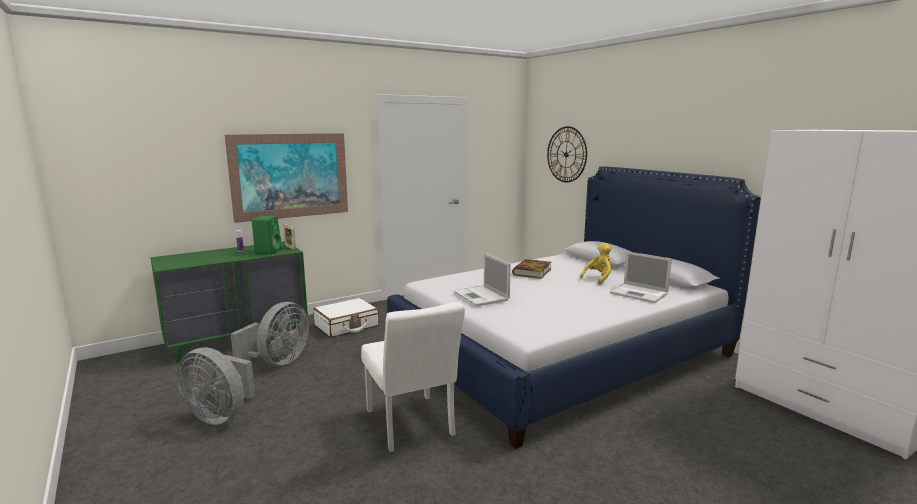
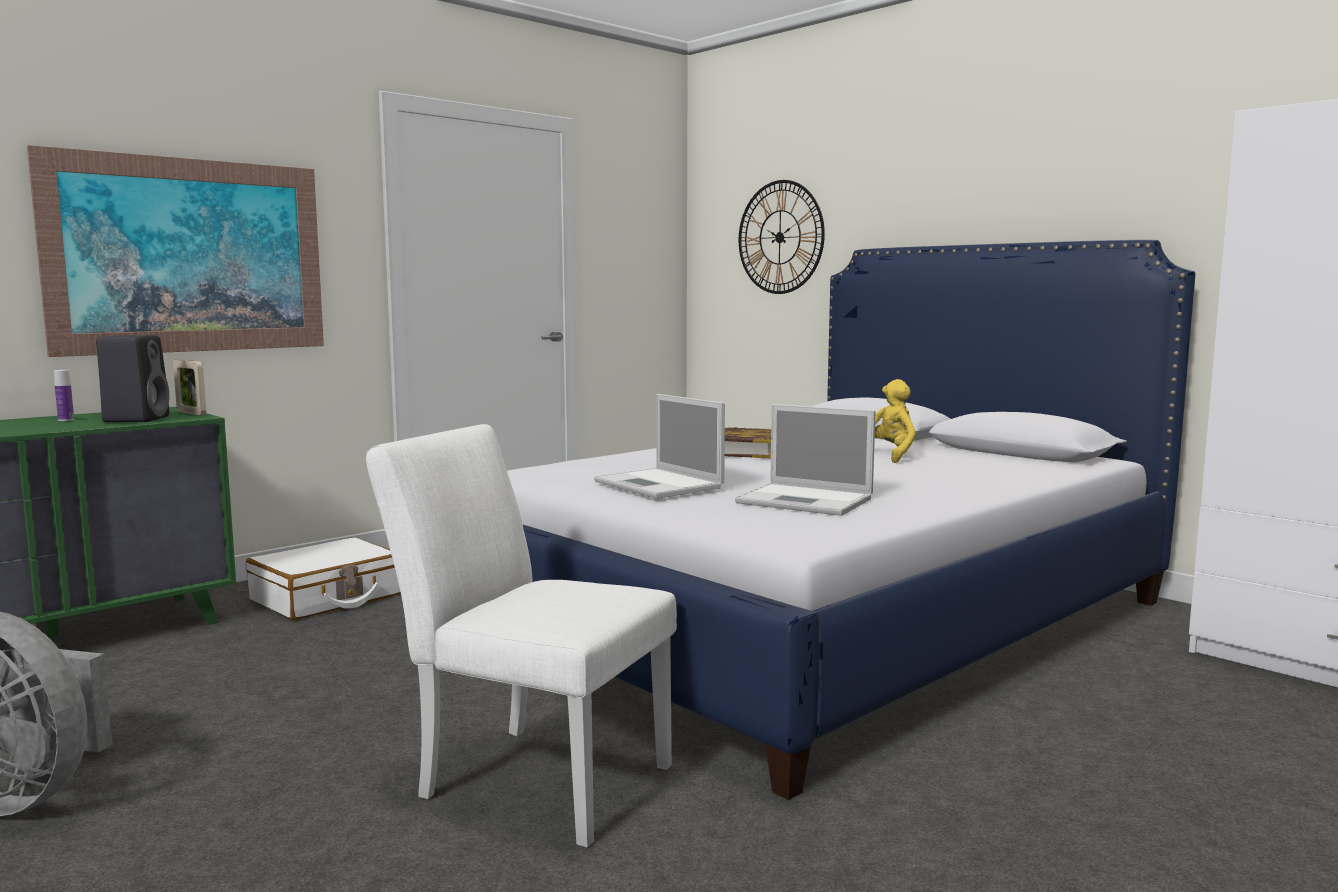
camera: 10 degrees left, 5 degrees down
grey fan [231,302,309,365] -> none
green speaker [252,216,281,254] -> black speaker [96,335,169,422]
white chair [361,302,465,452] -> white chair turned 150 degrees clockwise [366,424,677,848]
laptop [610,251,672,303] -> laptop moved to [735,404,875,516]

